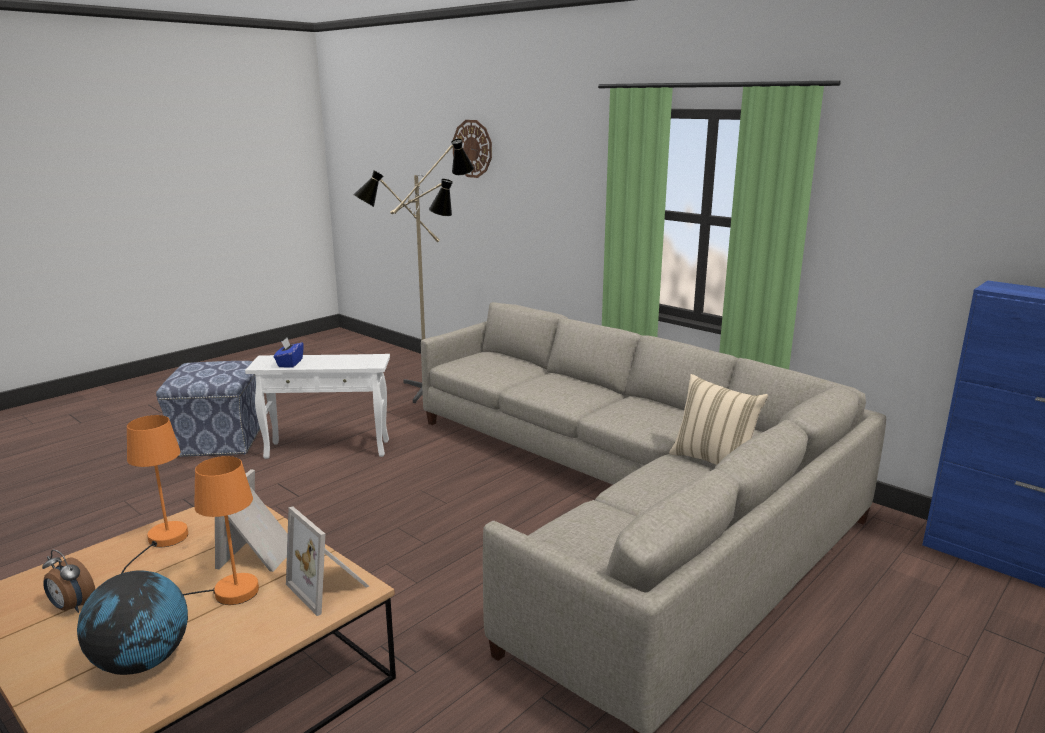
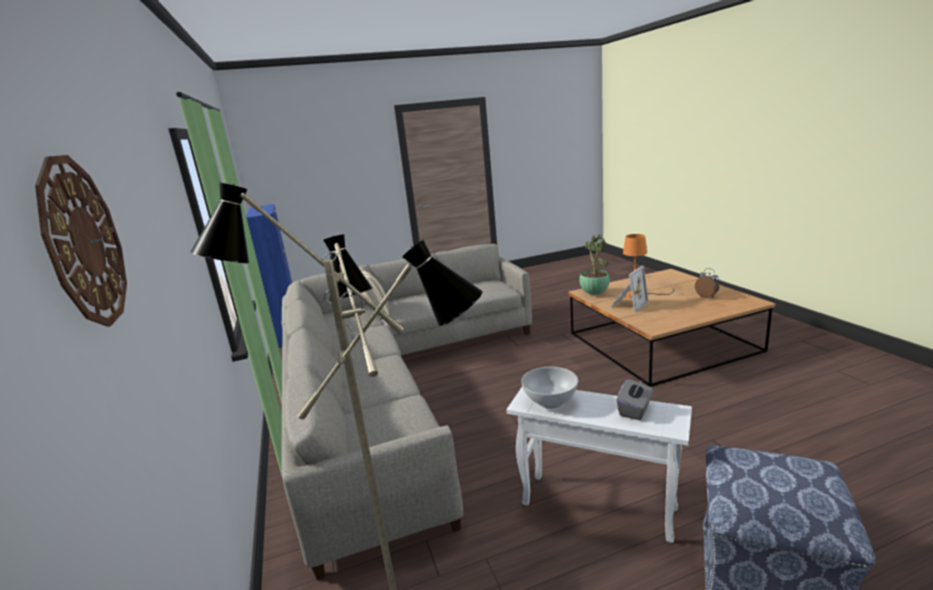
camera: 150 degrees left, 0 degrees up
globe [77,570,188,675] -> none
orange table lamp [121,415,188,574] -> none
blue tissue box [274,338,304,368] -> grey tissue box [616,379,653,420]
picture frame [286,506,369,616] -> potted plant [579,235,610,295]
none -> white bowl [521,367,578,409]

